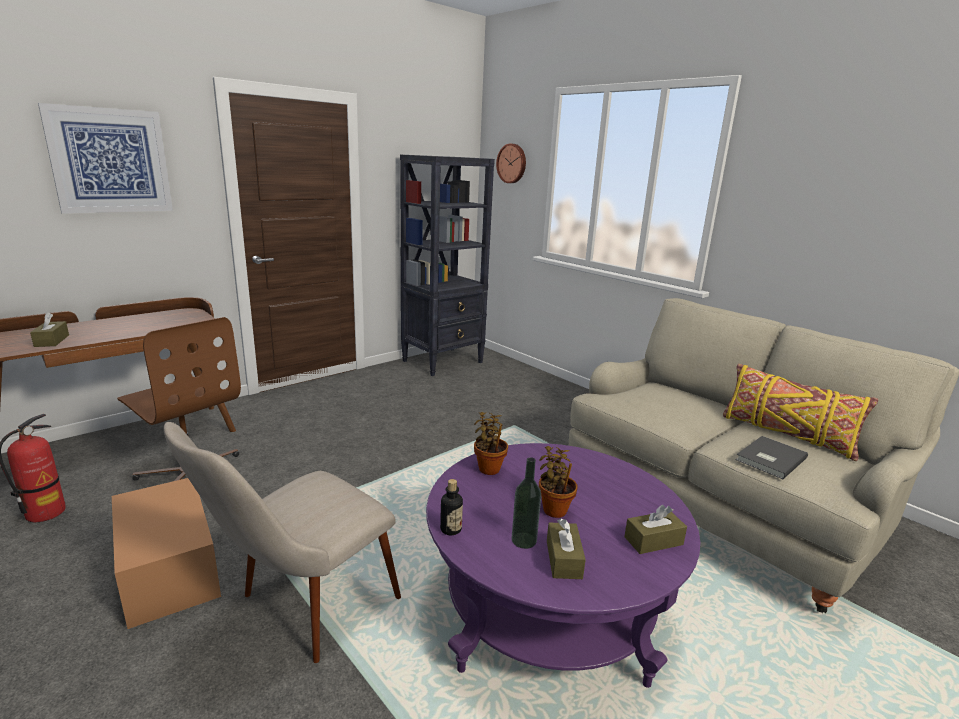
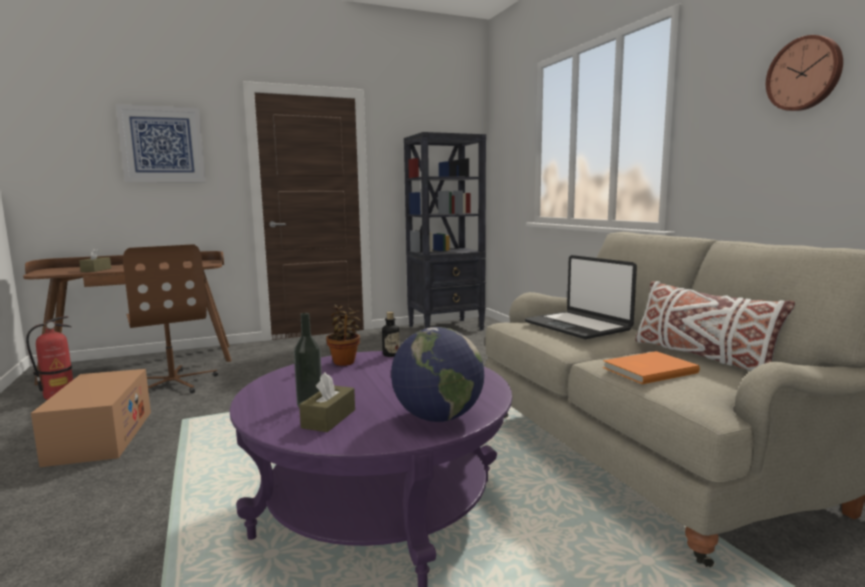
camera: 20 degrees right, 10 degrees down
beige chair [164,422,401,663] -> none
bottle [440,479,463,535] -> bottle moved to [382,312,400,357]
wall clock [496,144,526,183] -> wall clock moved to [766,35,843,111]
potted plant [539,446,578,518] -> none
brown tissue box [624,505,687,554] -> globe [391,327,484,422]
yellow pillow [723,364,878,461] -> white pillow [635,281,795,371]
grey book [736,436,808,479] -> orange book [603,351,700,384]
none -> laptop [525,255,637,340]

